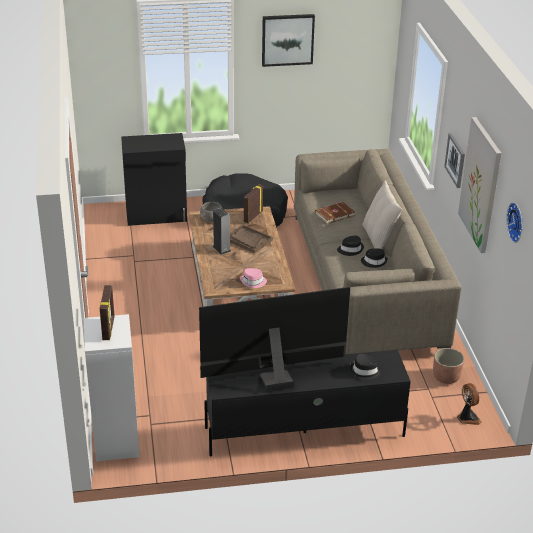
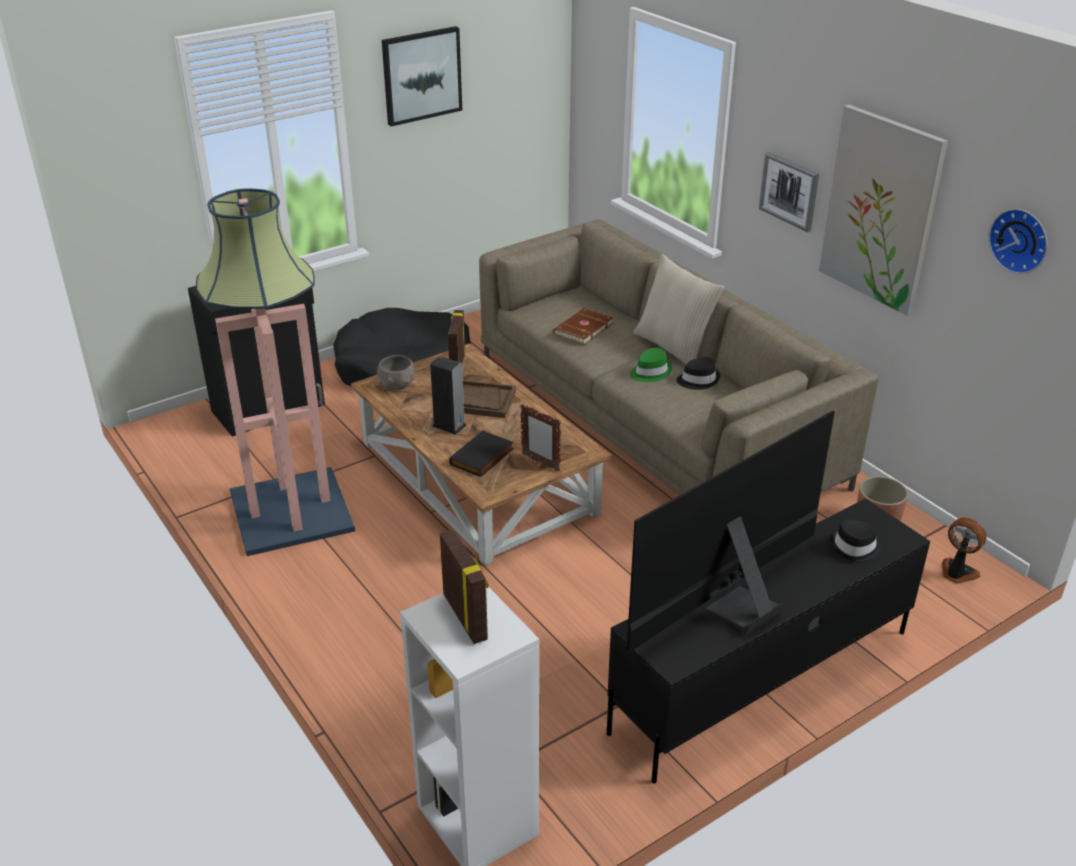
camera: 25 degrees left, 0 degrees up
pink hat [240,268,267,288] -> picture frame [520,404,561,472]
black hat [337,235,364,256] -> green hat [630,348,672,382]
none -> floor lamp [196,188,355,556]
none -> black book [449,430,514,477]

